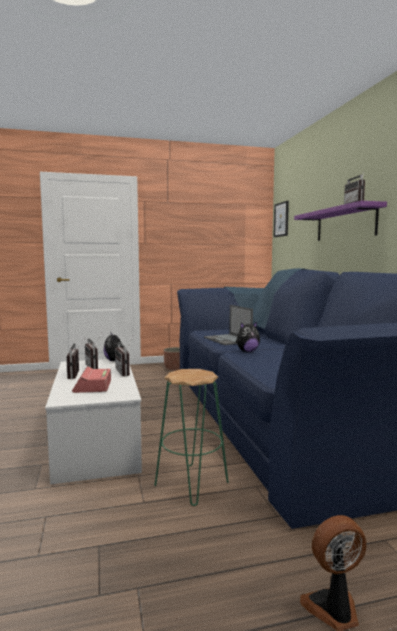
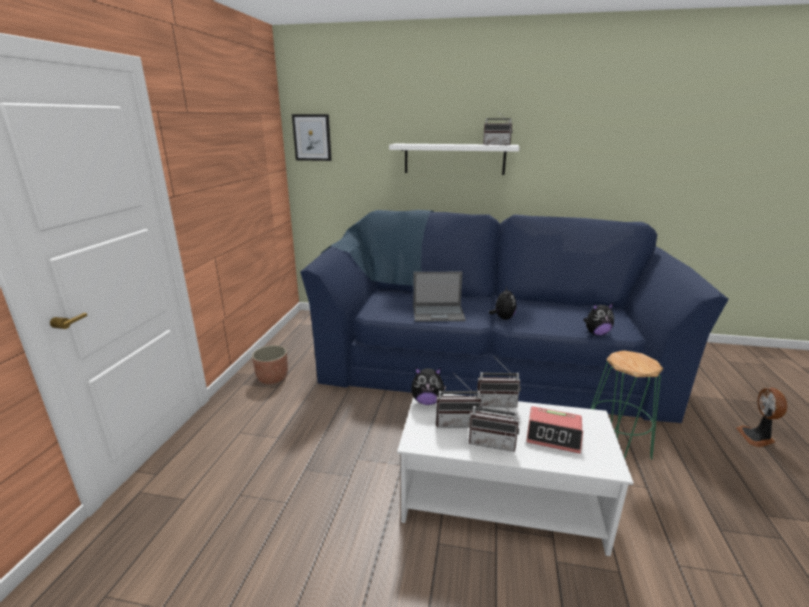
camera: 65 degrees left, 15 degrees up
purple shelf [294,201,387,241] -> white shelf [389,144,519,175]
none -> plush toy [583,303,614,336]

